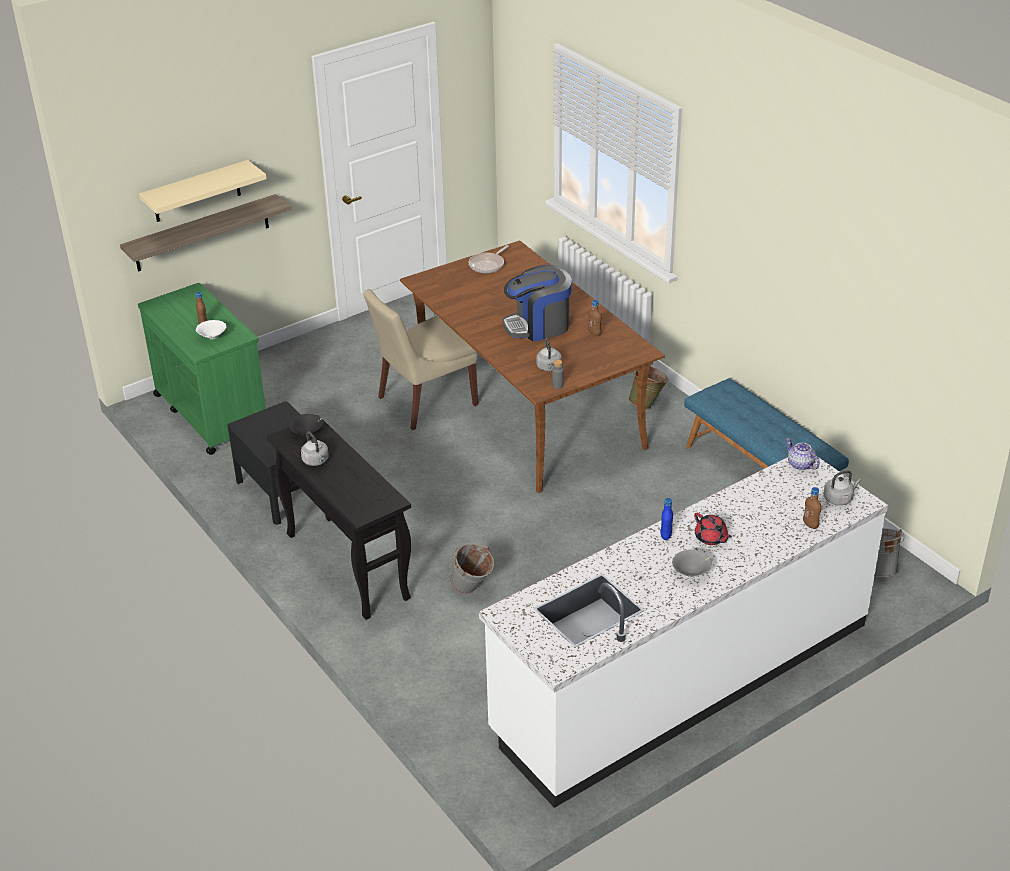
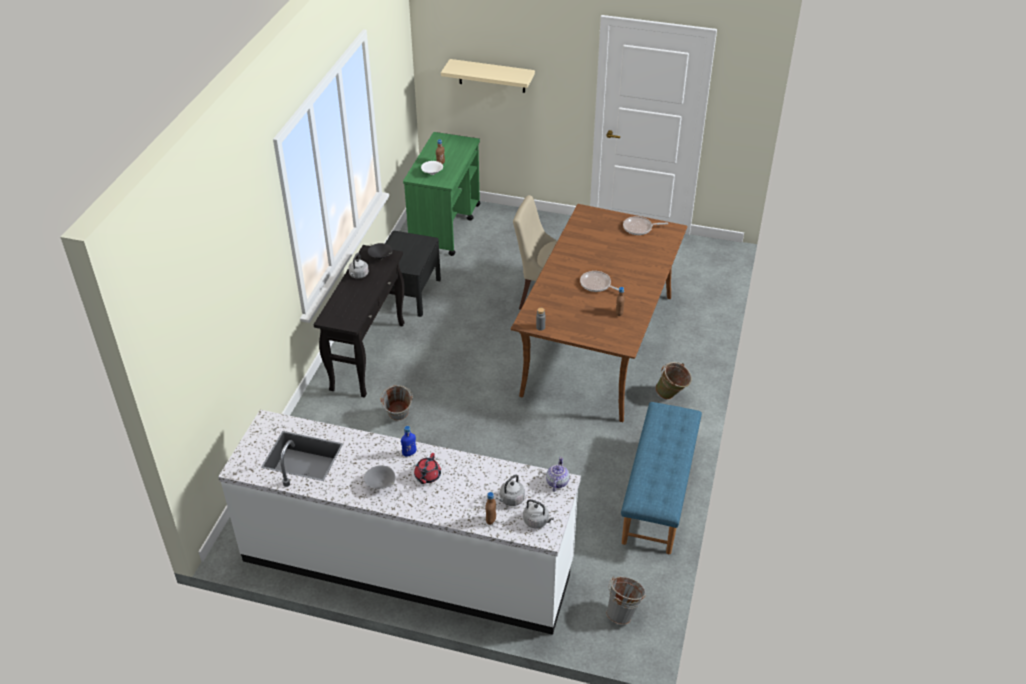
camera: 50 degrees right, 5 degrees up
shelf [120,194,292,272] -> none
coffee machine [502,265,572,341] -> frying pan [580,271,619,292]
grey kettle [537,338,562,372] -> grey kettle moved to [496,474,525,506]

